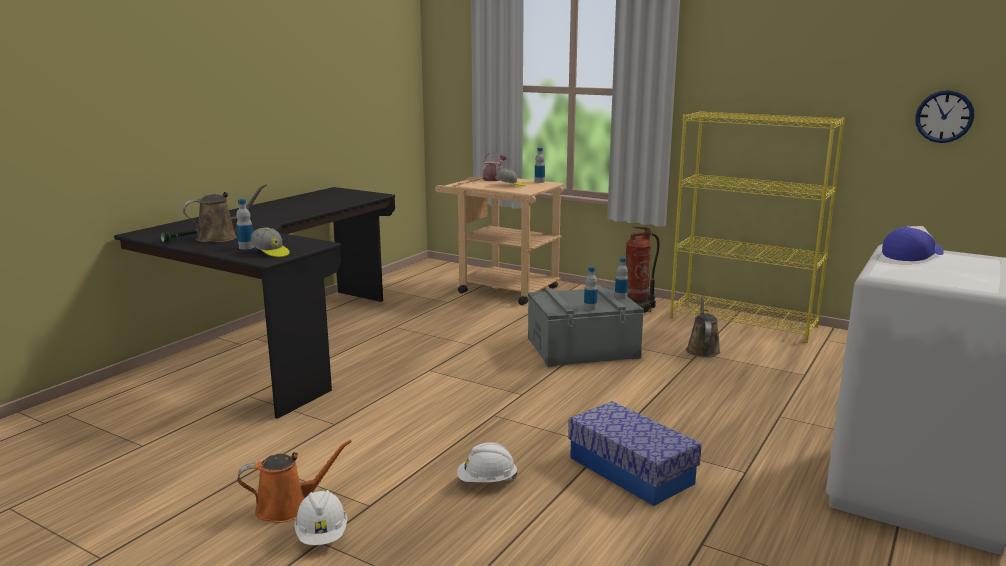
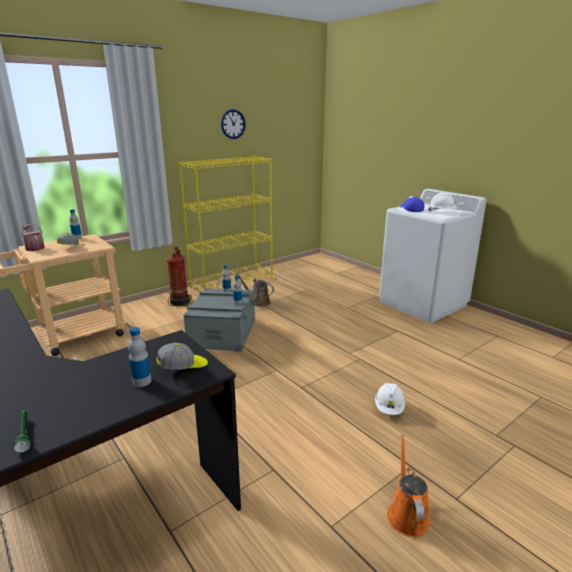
camera: 70 degrees left, 5 degrees up
brown watering can [183,184,267,242] -> none
white hard hat [294,490,348,545] -> white hard hat moved to [428,193,458,212]
storage box [568,401,702,506] -> none
wall clock [915,90,974,143] -> wall clock moved to [221,109,246,139]

